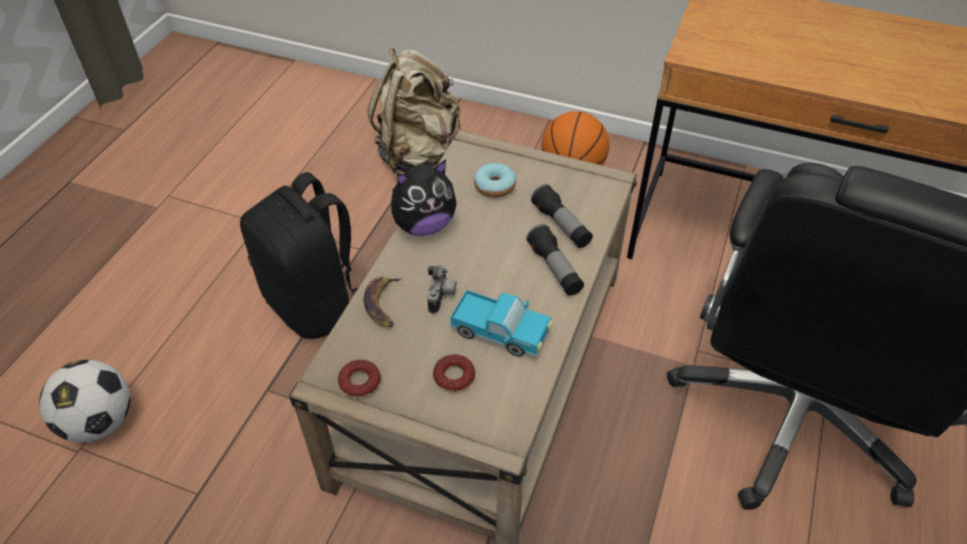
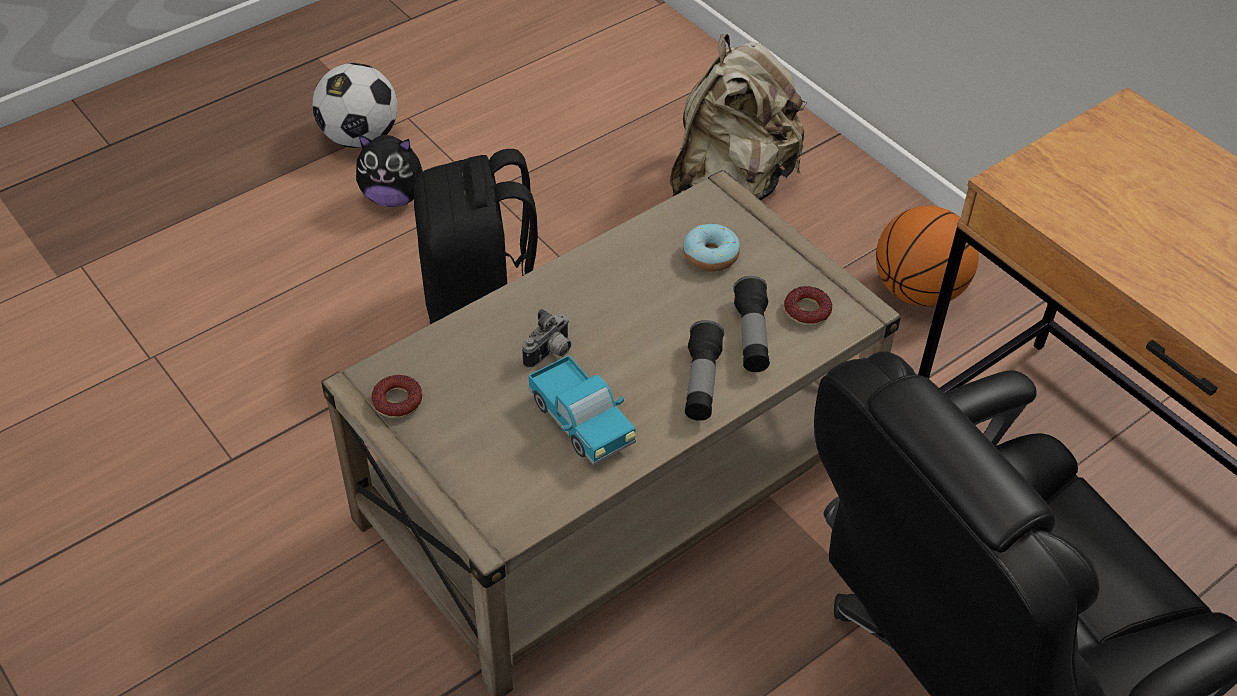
camera: 30 degrees right, 0 degrees up
football [39,359,130,443] -> football moved to [313,63,397,148]
banana [364,276,402,327] -> none
plush toy [391,160,457,236] -> plush toy moved to [356,134,423,207]
donut [433,354,475,392] -> donut moved to [784,286,832,326]

